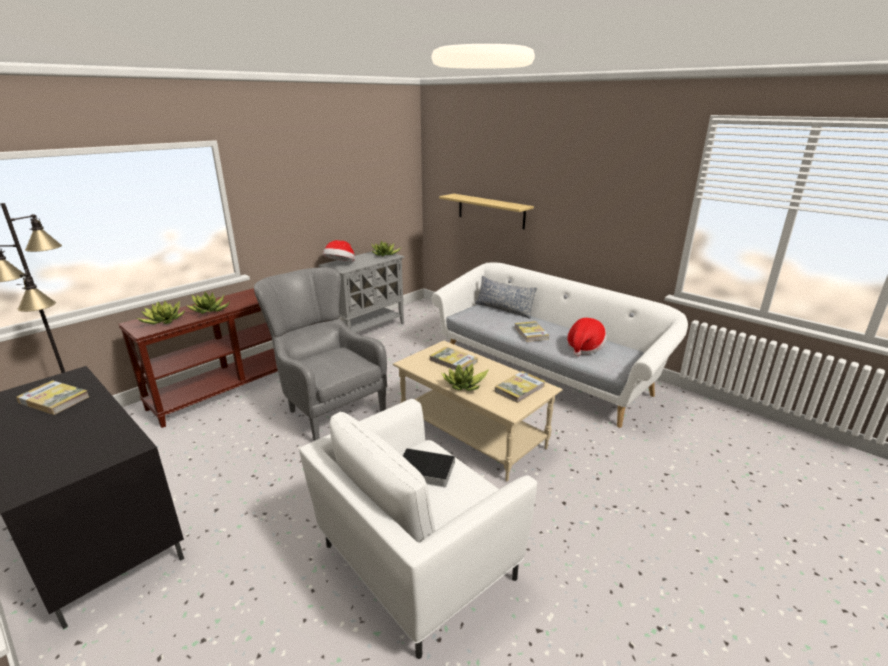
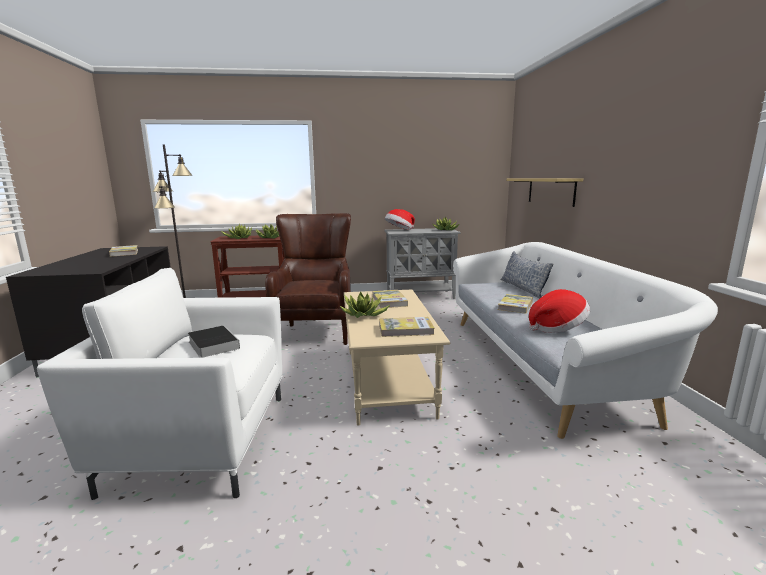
camera: 40 degrees right, 10 degrees down
grey armchair [254,267,387,441] -> brown armchair [265,213,351,345]

